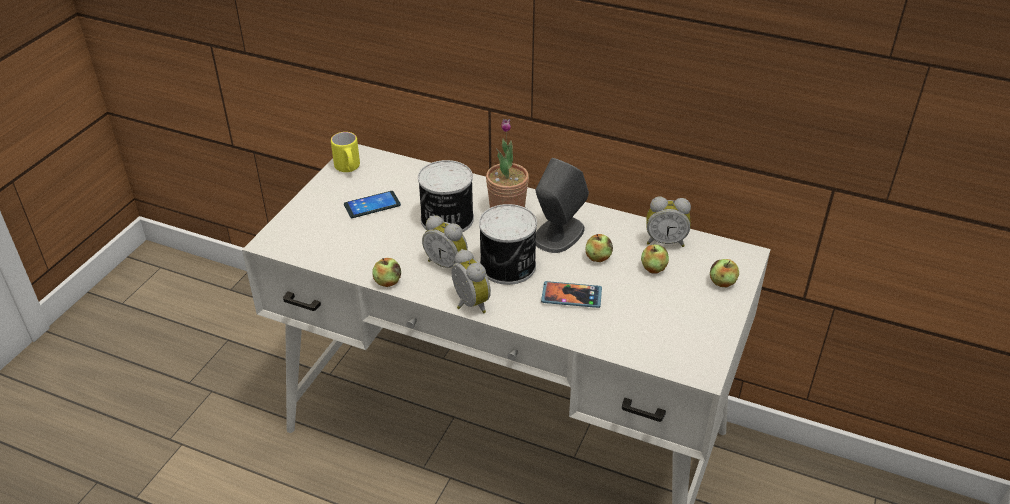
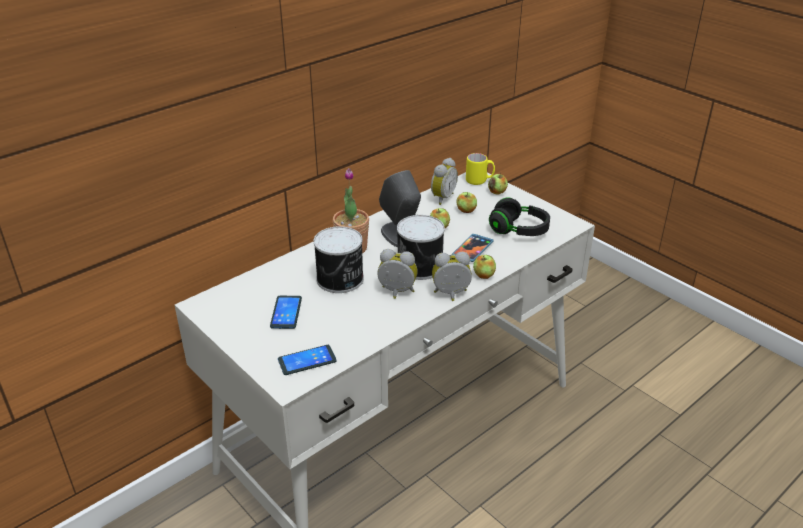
camera: 65 degrees left, 5 degrees down
yellow mug [331,132,360,172] -> yellow mug moved to [466,153,495,185]
apple [372,258,401,287] -> apple moved to [473,255,496,279]
alarm clock [422,216,468,268] -> alarm clock turned 135 degrees counterclockwise [377,249,418,299]
none -> phone [278,345,337,375]
none -> black headphones [489,198,550,236]

